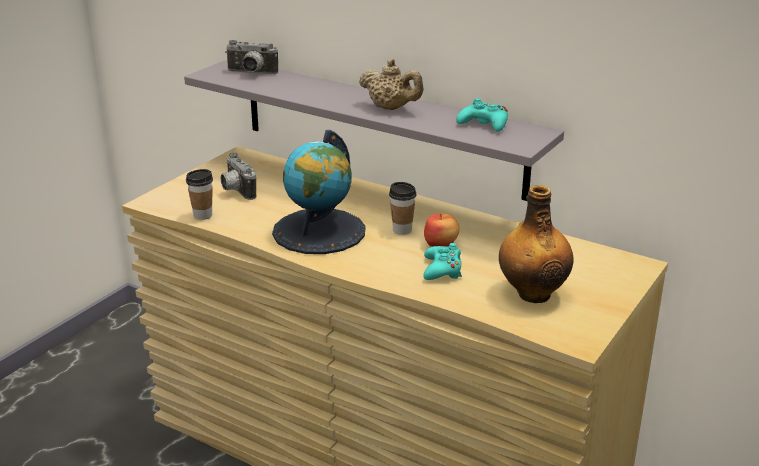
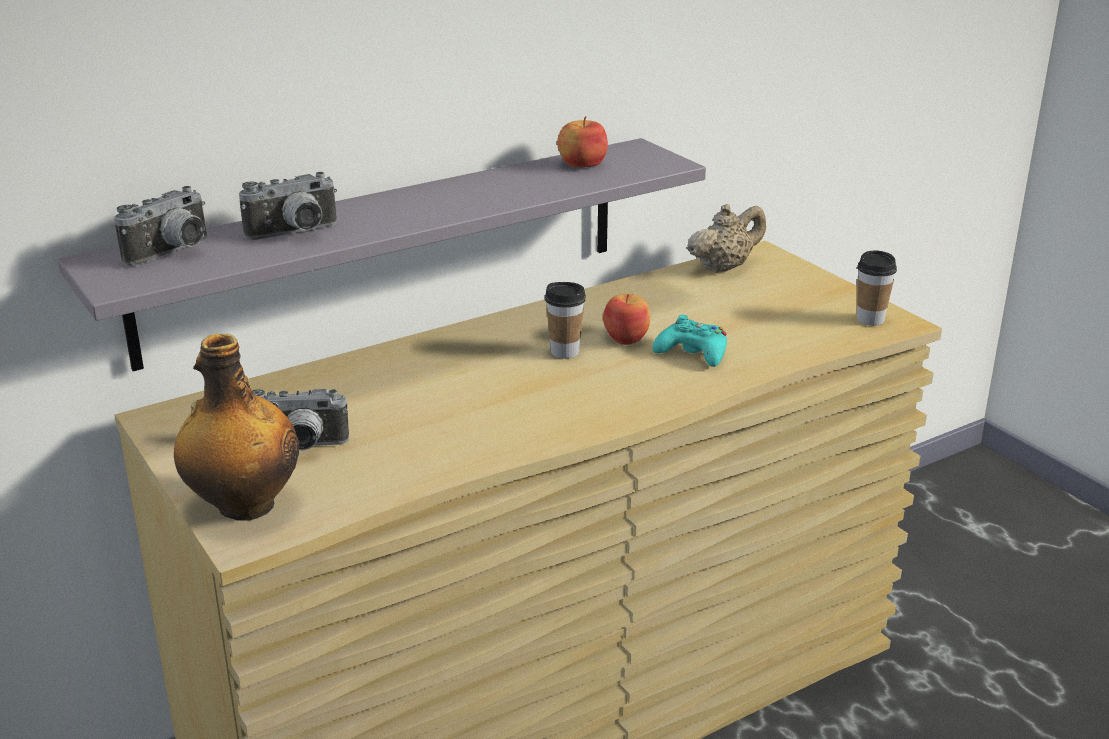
camera: 65 degrees left, 0 degrees up
cup [186,169,213,220] -> cup moved to [857,250,897,326]
globe [272,130,366,254] -> none
beige teapot [359,59,423,110] -> beige teapot moved to [687,204,766,273]
turquoise game controller [456,98,508,132] -> apple [557,116,608,168]
bottle [499,185,573,303] -> bottle moved to [174,334,299,521]
none -> camera [239,172,337,240]

